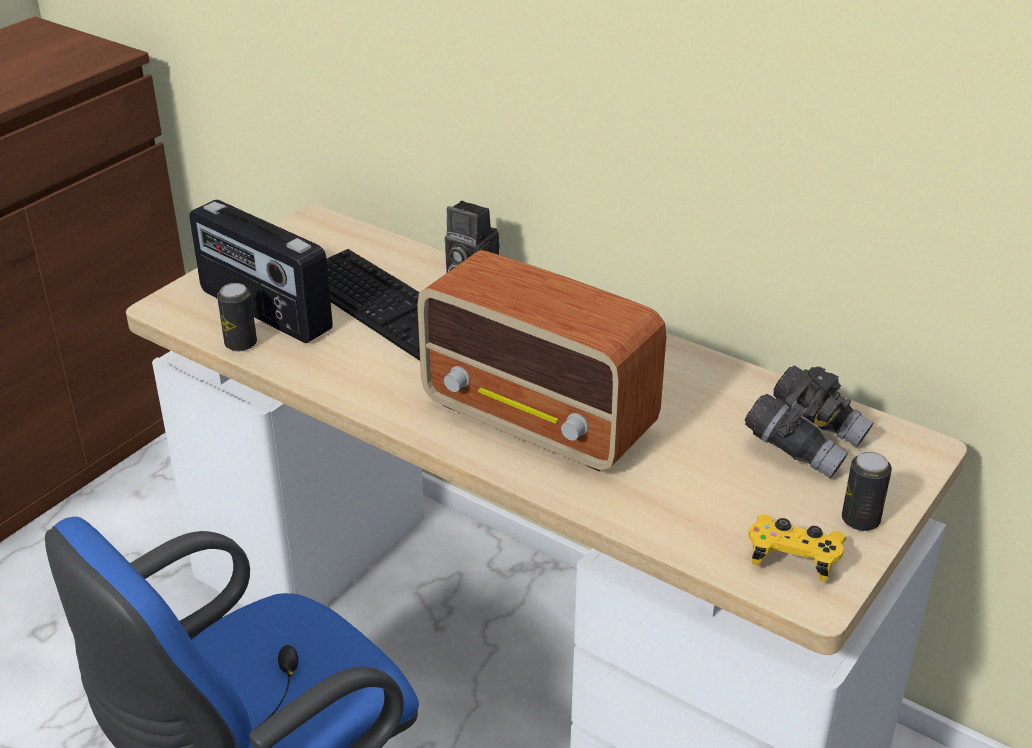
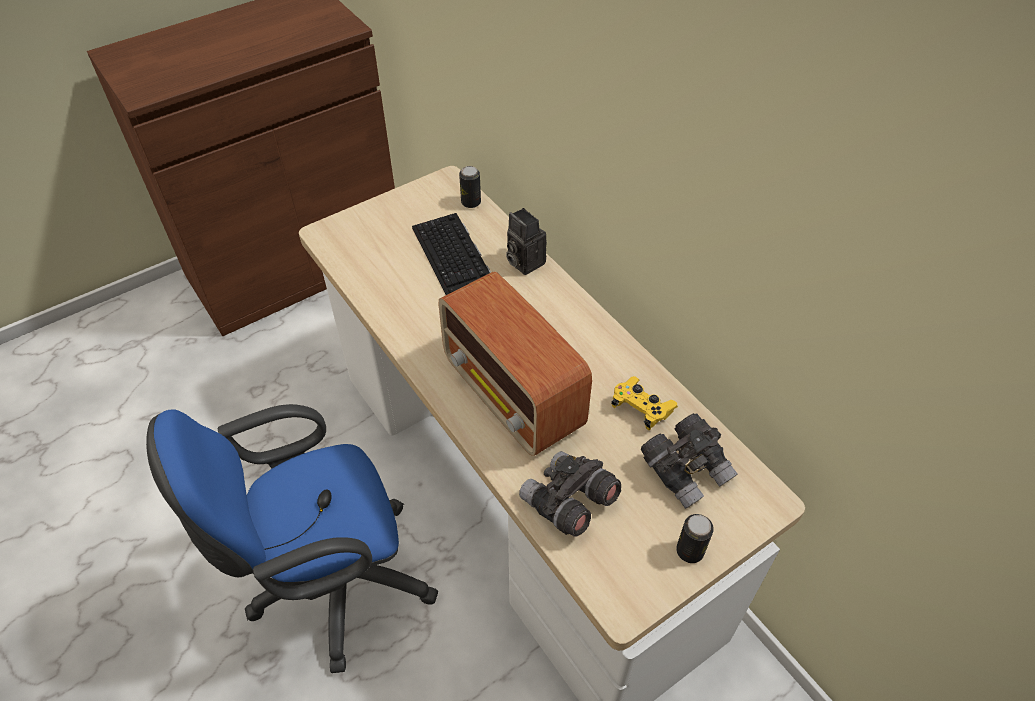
camera: 20 degrees right, 15 degrees up
radio [189,200,333,343] -> none
can [217,283,257,351] -> can moved to [459,166,481,208]
yellow game controller [748,514,846,582] -> yellow game controller moved to [611,376,678,430]
none -> grey binoculars [519,451,621,537]

